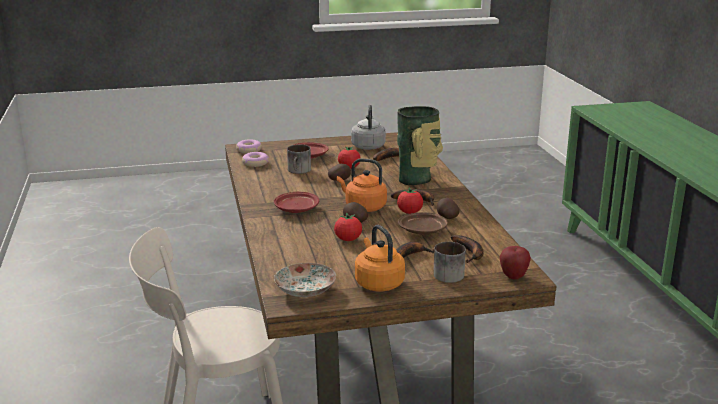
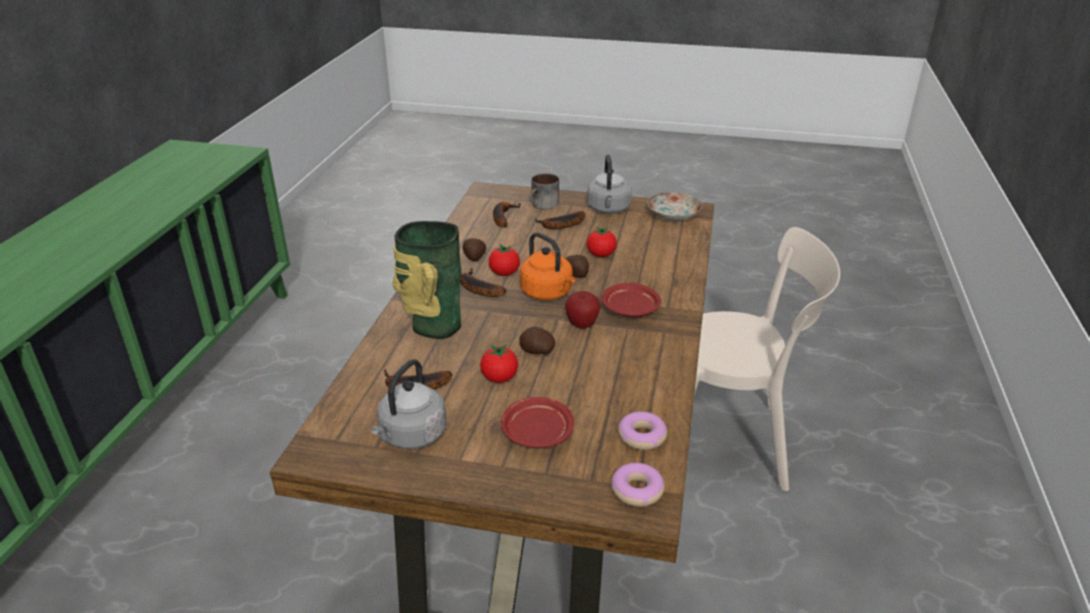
camera: 155 degrees left, 10 degrees up
mug [287,144,311,174] -> none
orange kettle [355,225,405,291] -> grey kettle [587,155,632,214]
brown plate [398,212,448,235] -> none
apple [500,246,531,279] -> apple moved to [565,291,600,329]

